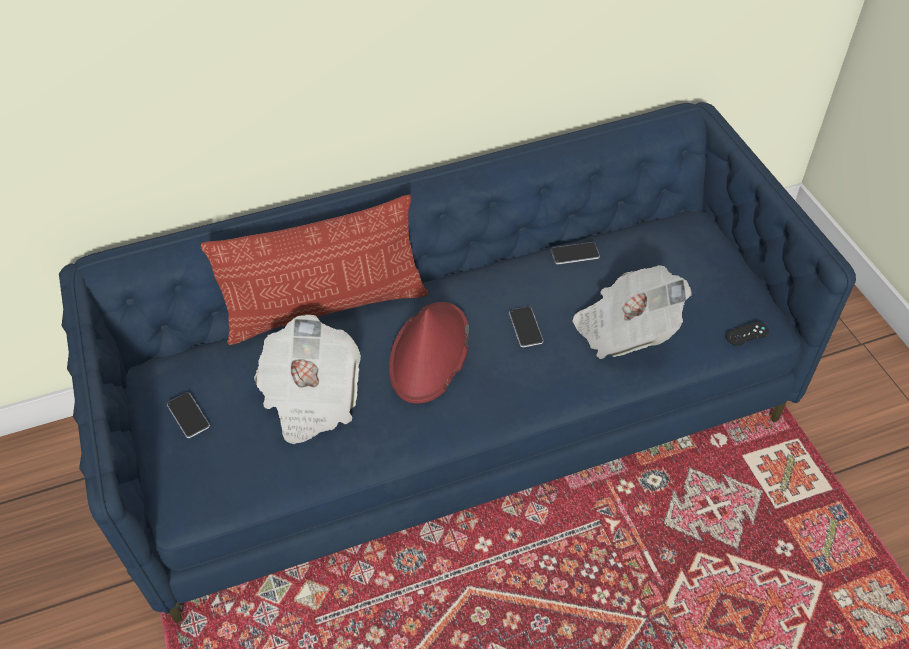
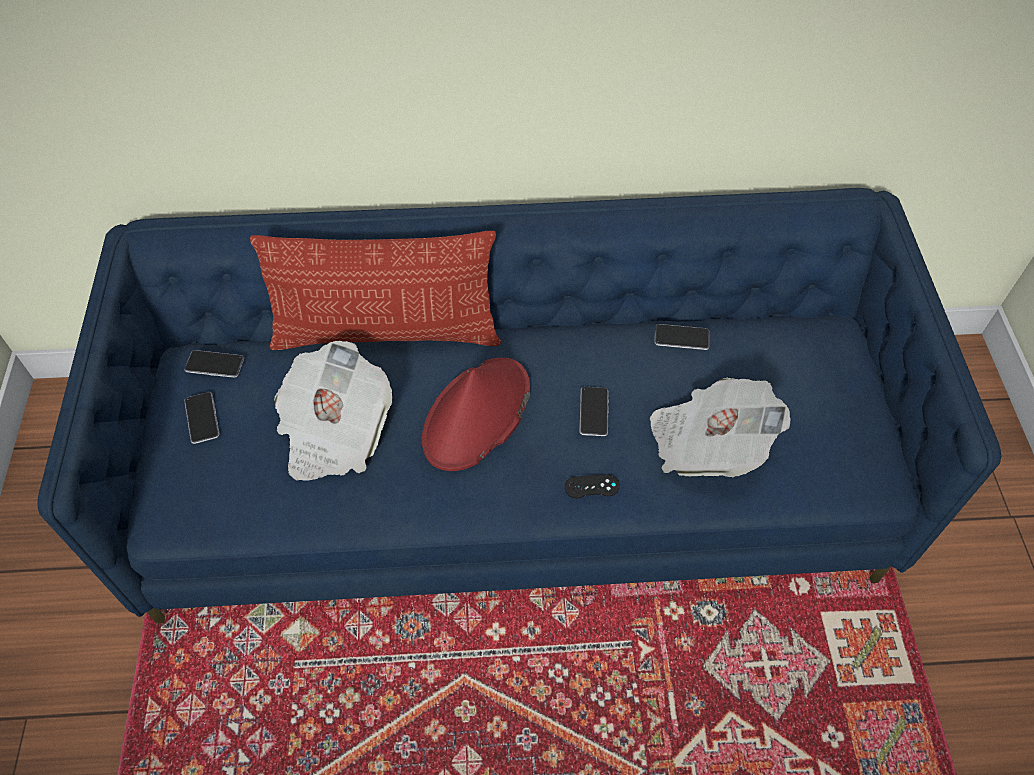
camera: 15 degrees right, 5 degrees up
black game controller [726,322,769,346] -> black game controller moved to [564,474,620,499]
none -> phone [184,350,244,378]

